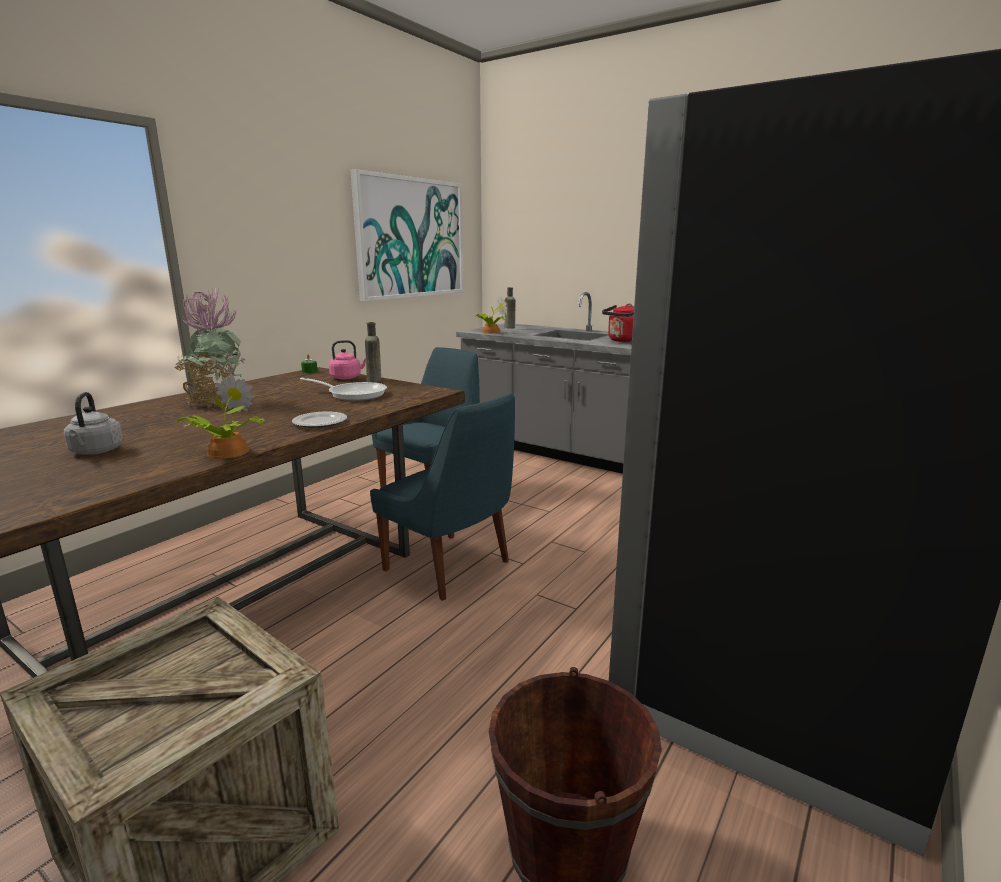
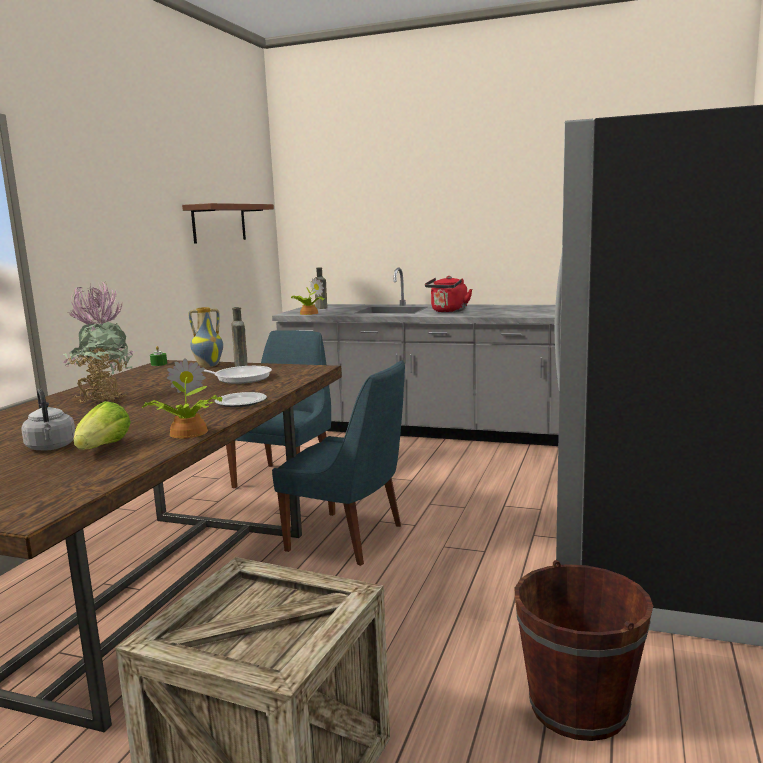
camera: 15 degrees left, 5 degrees down
pink kettle [329,340,366,380] -> vase [188,307,223,367]
picture [351,169,464,301] -> brown shelf [182,203,274,244]
none -> lettuce [73,401,131,450]

